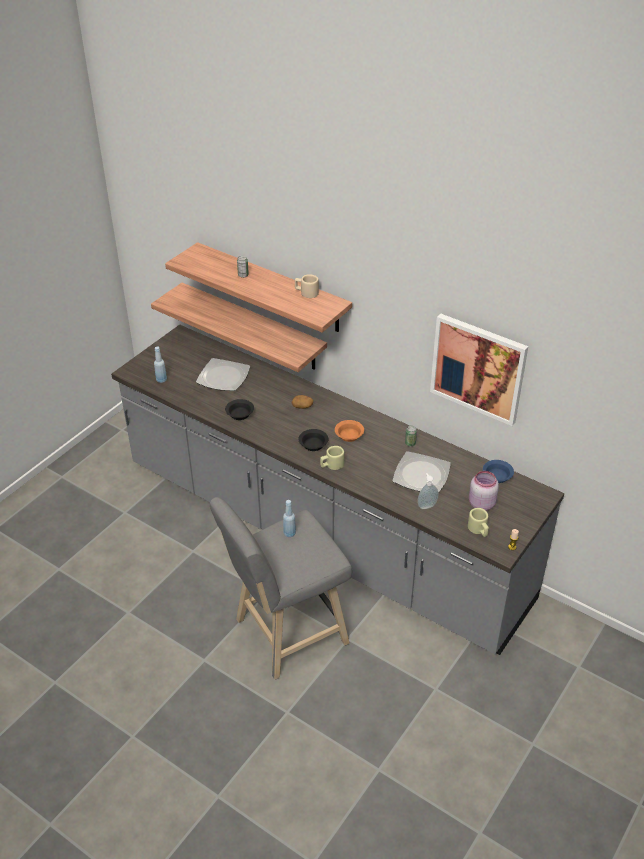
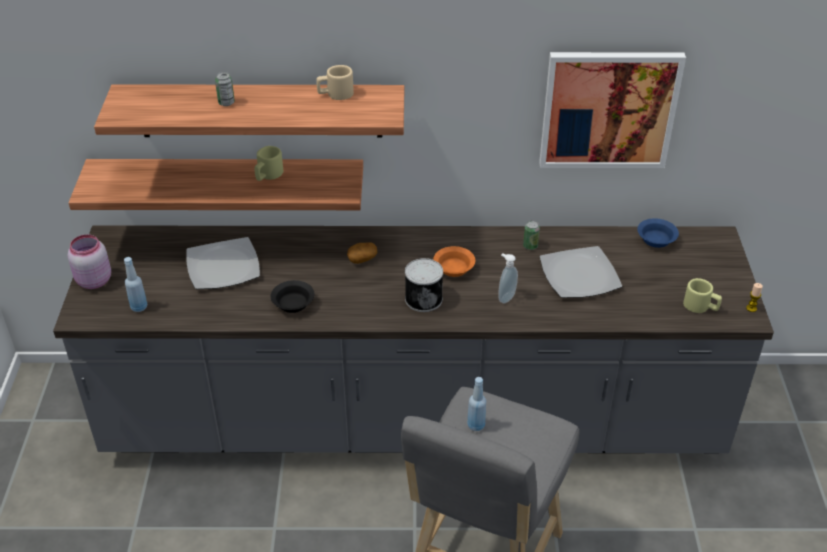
camera: 35 degrees left, 0 degrees up
black bowl [298,429,328,451] -> can [405,258,443,312]
beige mug [320,446,344,470] -> beige mug moved to [254,146,283,181]
soap dispenser [417,473,438,509] -> soap dispenser moved to [498,253,518,304]
pink jar [469,471,499,511] -> pink jar moved to [68,234,111,289]

